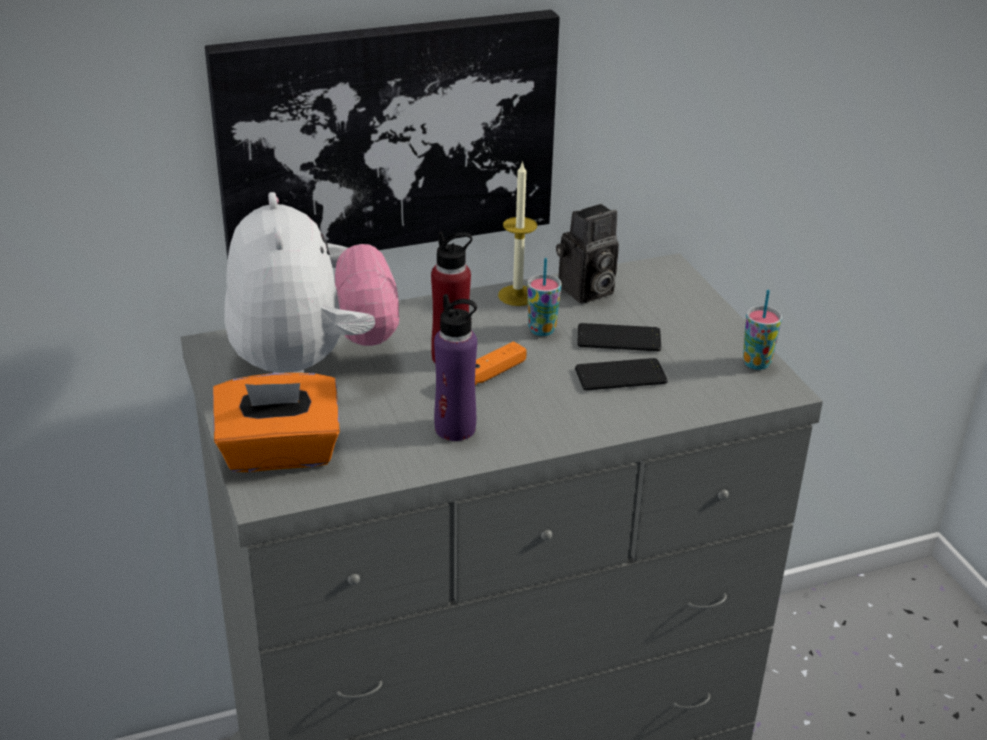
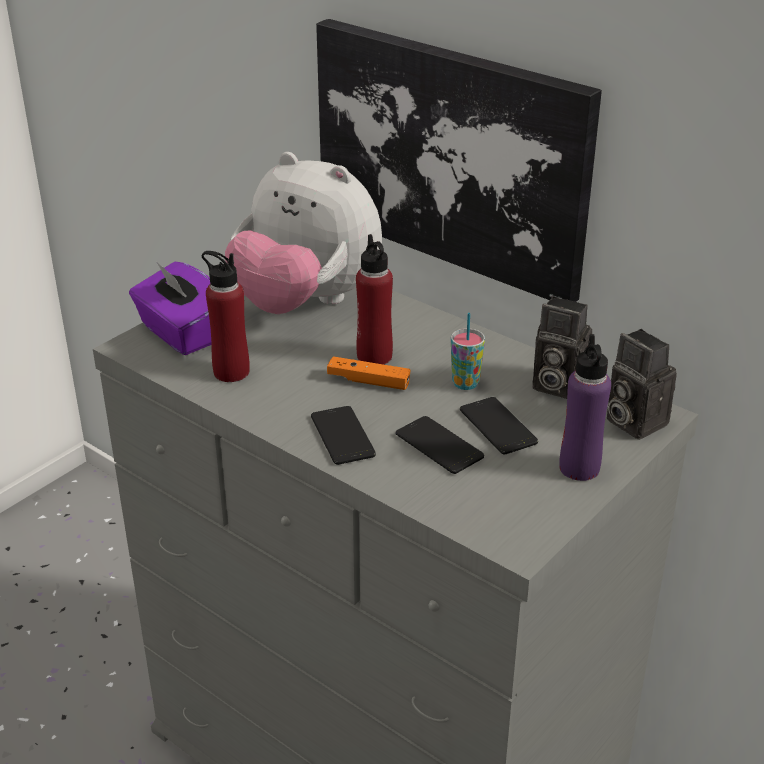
camera: 60 degrees right, 0 degrees up
orange tissue box [213,373,340,472] -> purple tissue box [129,261,211,355]
plush toy [224,192,399,373] -> plush toy turned 75 degrees clockwise [225,152,382,314]
purple bottle [434,294,477,441] -> purple bottle moved to [559,334,611,481]
candle [498,161,537,306] -> none
cup [743,290,782,370] -> none
none -> red bottle [202,251,250,382]
none -> phone [311,406,376,465]
none -> camera [607,329,677,440]

